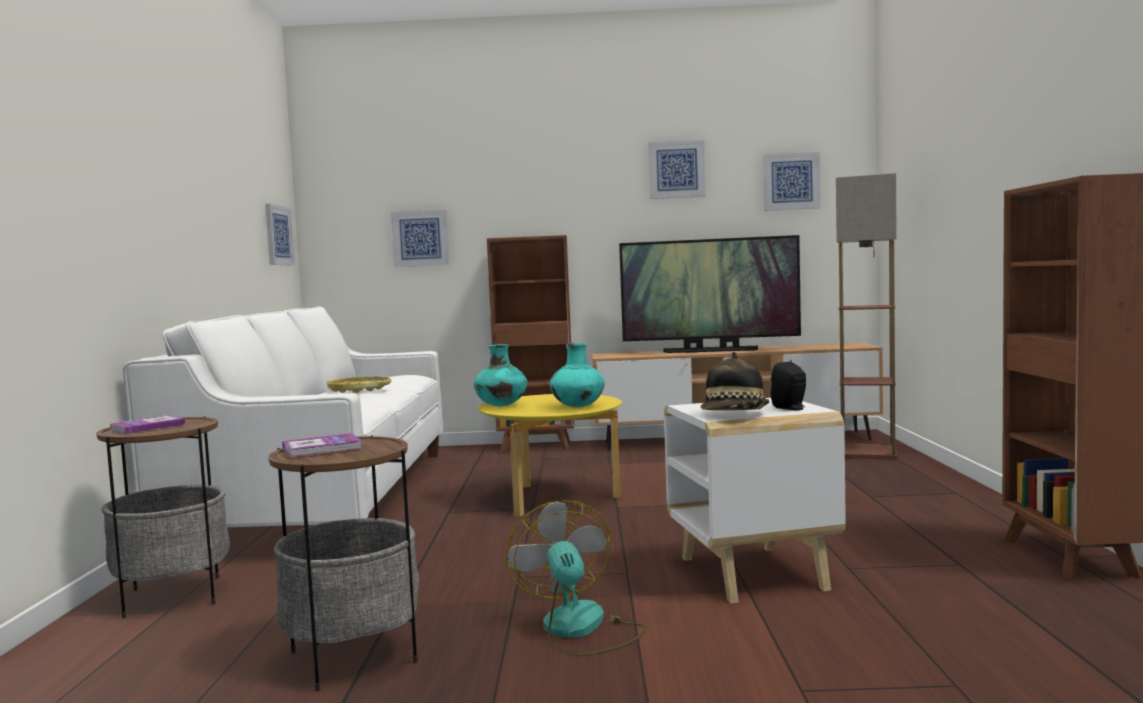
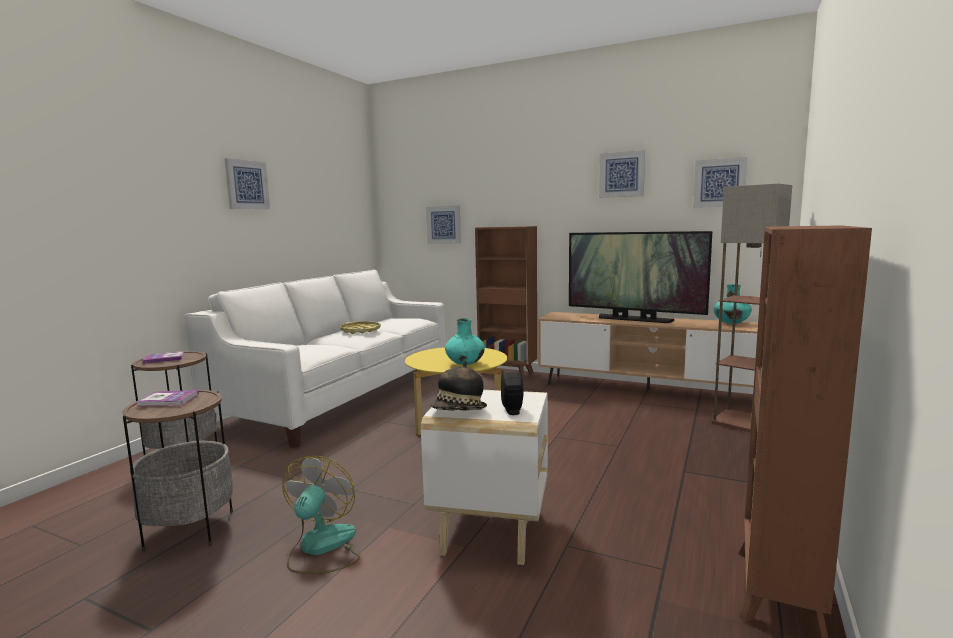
camera: 25 degrees right, 5 degrees up
picture [265,204,295,265] -> picture moved to [224,158,270,210]
turquoise vase [474,344,527,406] -> turquoise vase moved to [714,284,752,324]

